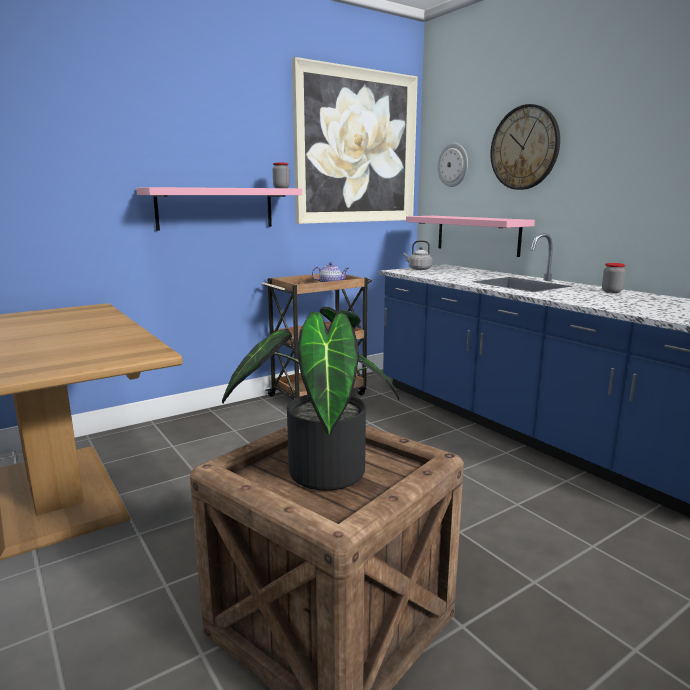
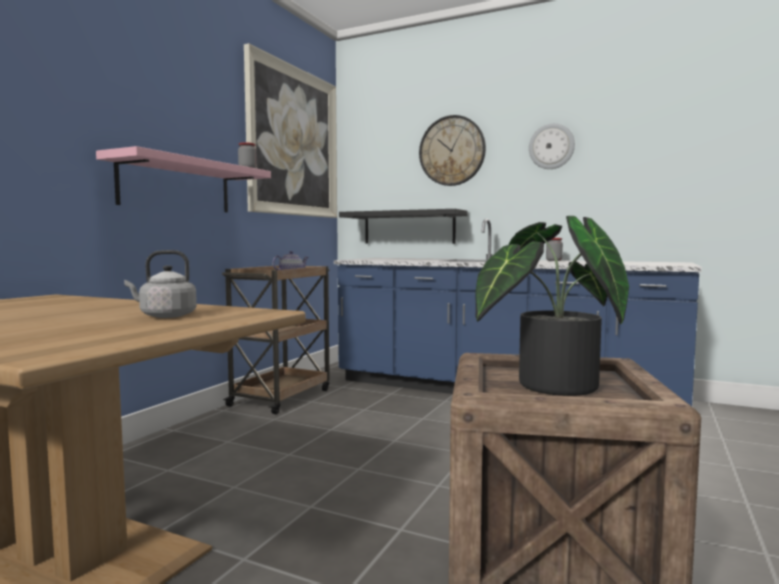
camera: 30 degrees left, 10 degrees down
grey kettle [403,240,432,270] -> grey kettle moved to [124,250,197,318]
pink shelf [406,216,535,257] -> black shelf [339,209,468,244]
wall clock [437,143,468,187] -> wall clock moved to [529,123,575,169]

